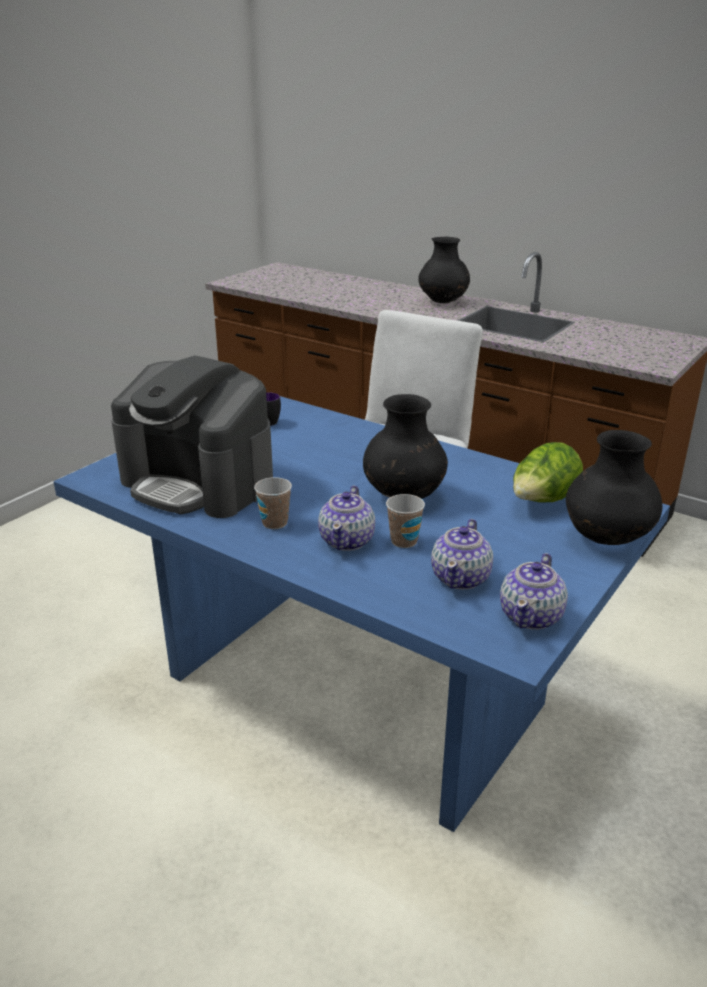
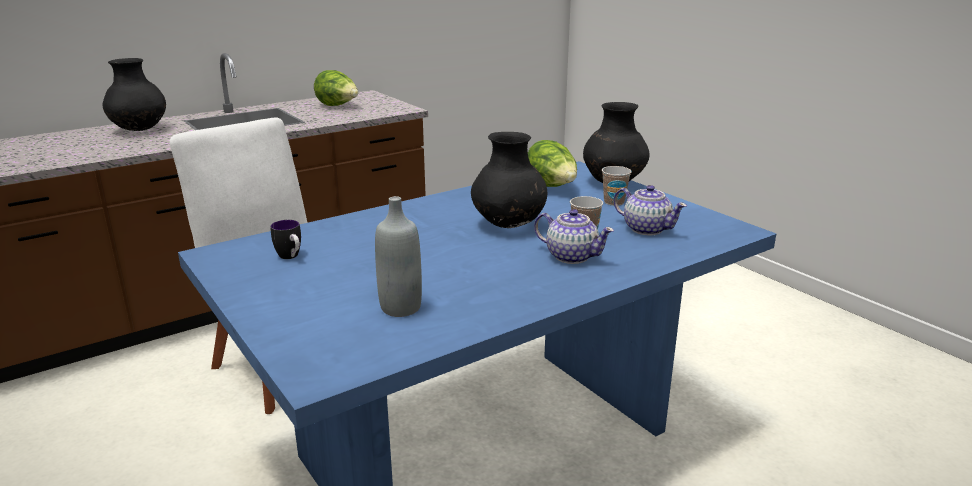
camera: 70 degrees left, 5 degrees down
coffee machine [111,356,273,518] -> grey bottle [375,196,422,317]
cup [254,477,292,529] -> cup moved to [602,166,632,206]
teapot [500,553,568,630] -> none
none -> lettuce [314,70,358,106]

